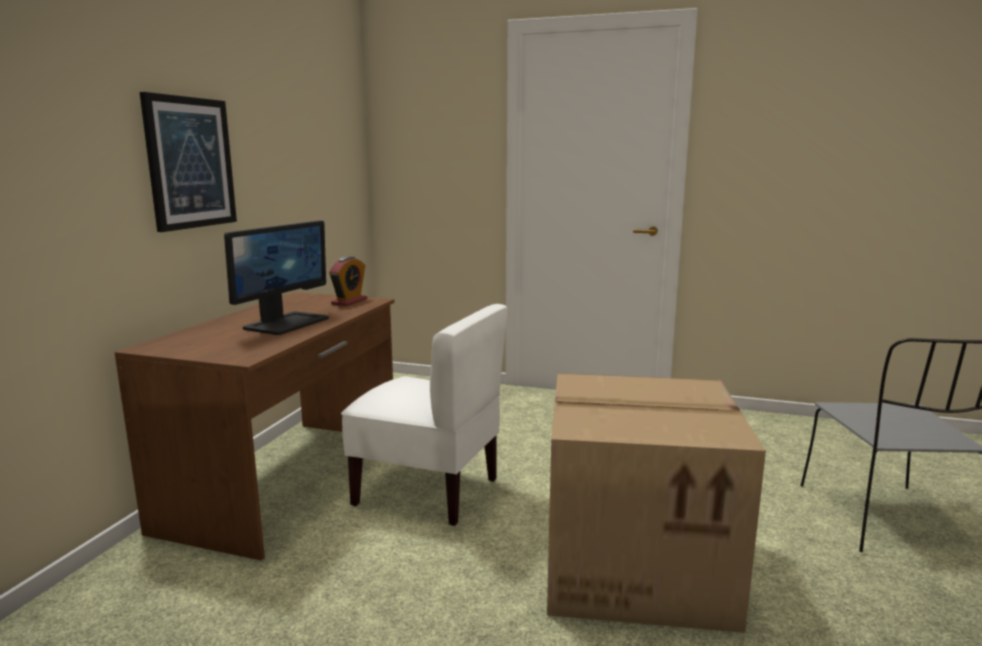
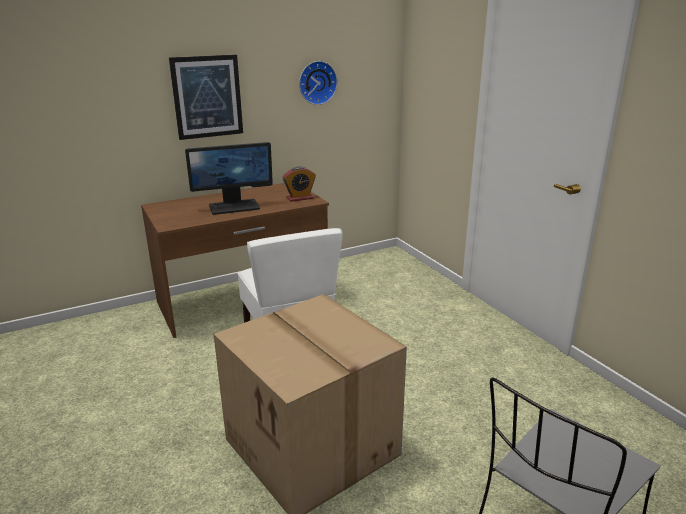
camera: 45 degrees right, 10 degrees up
none -> wall clock [299,61,337,105]

